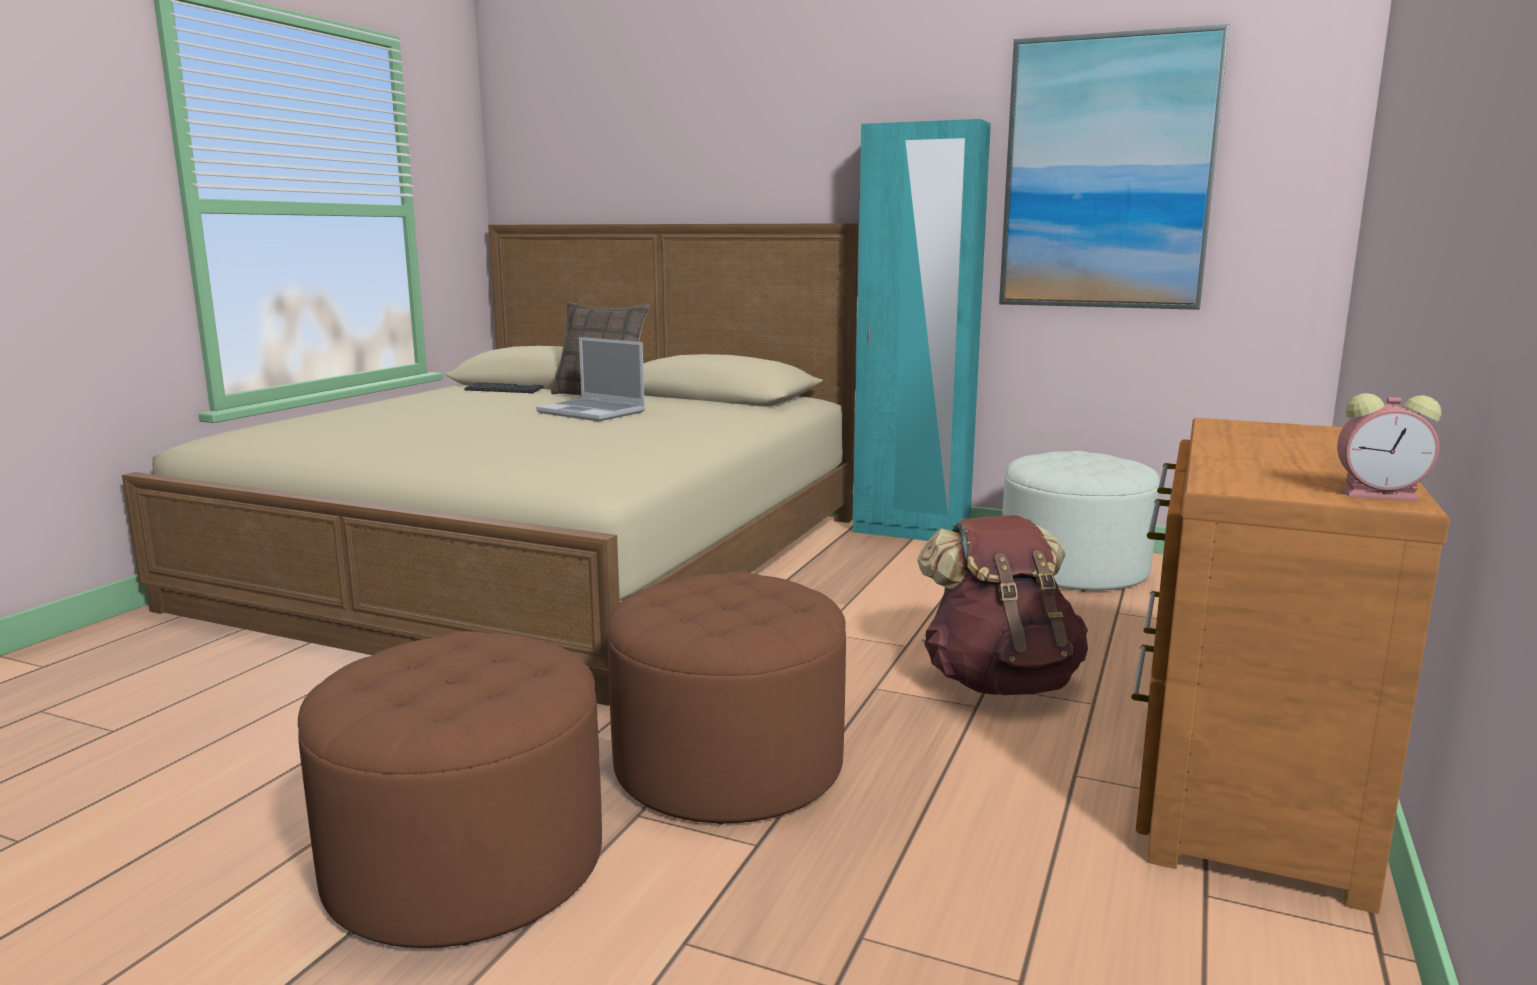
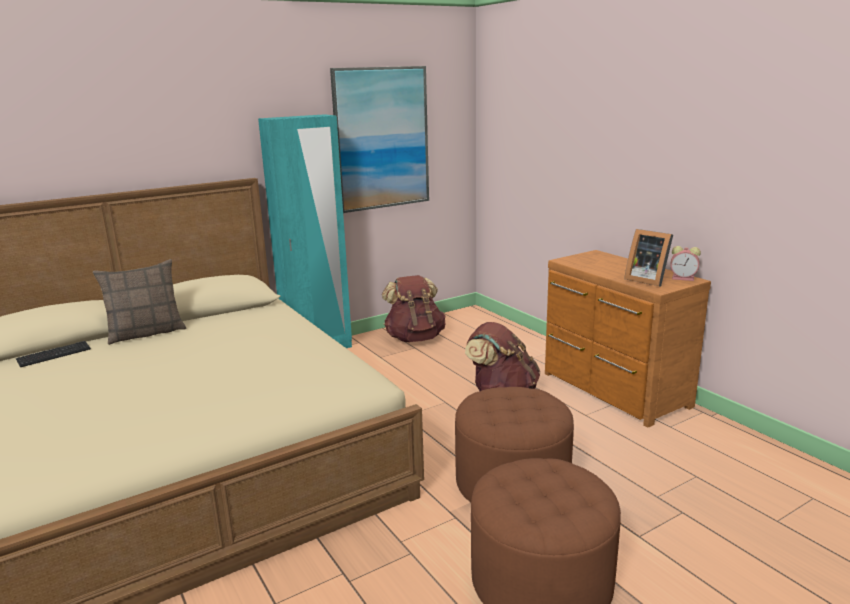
camera: 55 degrees left, 5 degrees up
laptop [536,337,645,421] -> none
white ottoman [1002,451,1160,591] -> brown backpack [382,275,445,342]
alarm clock [1337,393,1441,501] -> alarm clock turned 60 degrees clockwise [671,246,701,281]
none -> picture frame [624,229,673,287]

